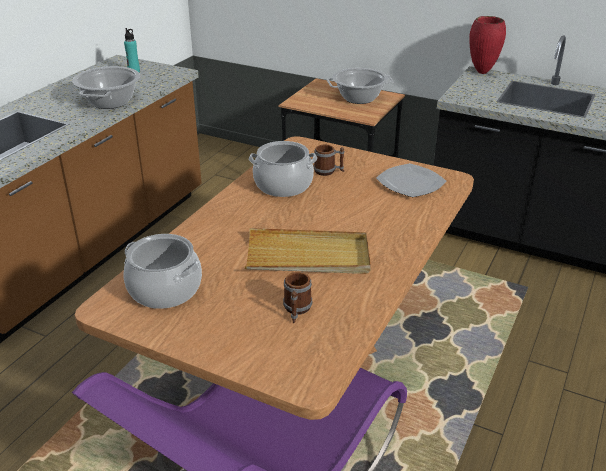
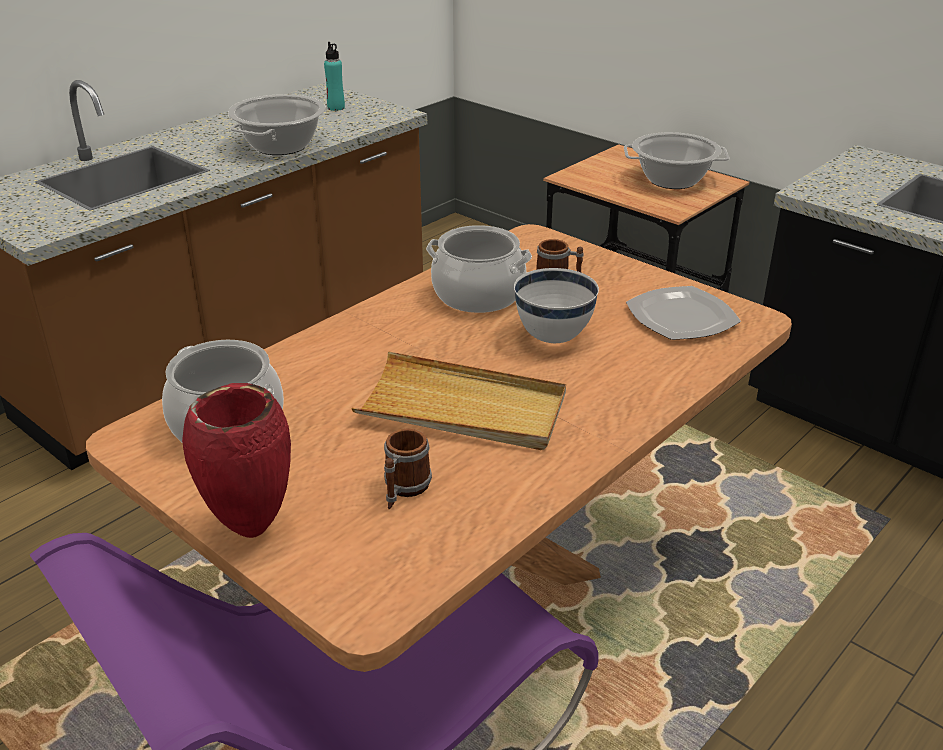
camera: 15 degrees right, 0 degrees up
red vase [469,16,506,74] -> red vase moved to [182,383,291,538]
none -> white bowl [514,268,599,343]

